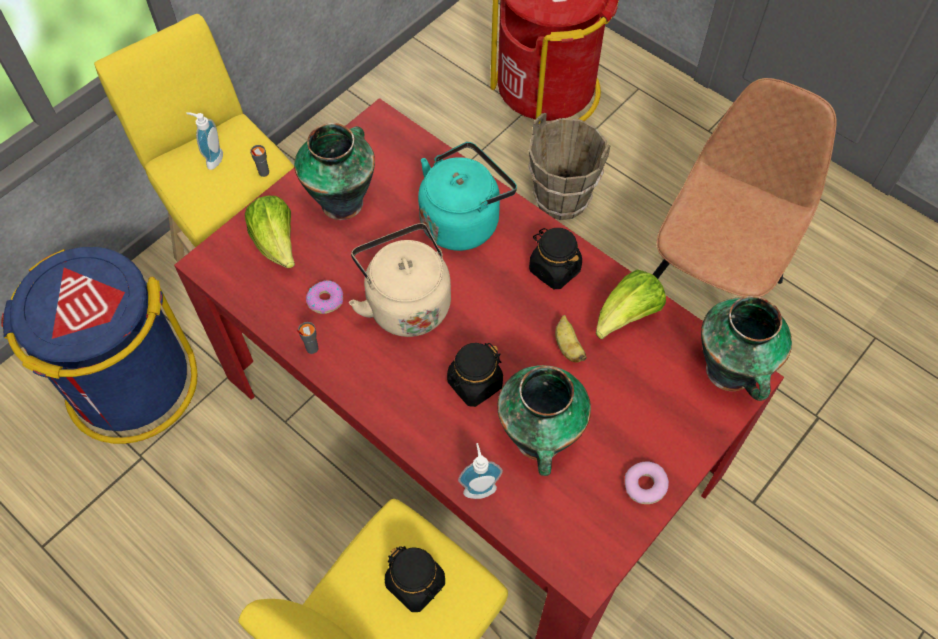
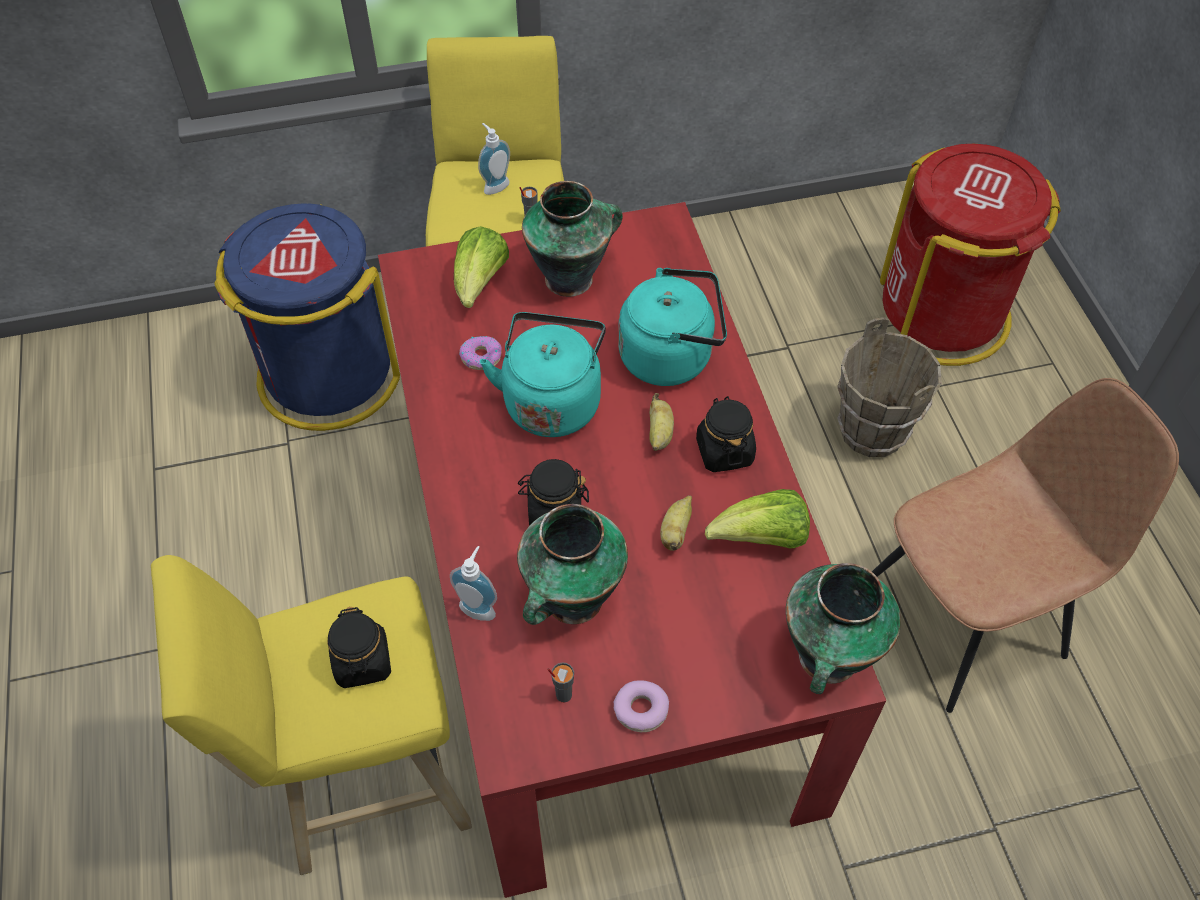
camera: 35 degrees right, 5 degrees down
grey cup [296,322,318,354] -> grey cup moved to [547,663,574,703]
beige kettle [349,223,451,337] -> turquoise kettle [480,312,606,437]
none -> banana [649,393,674,451]

